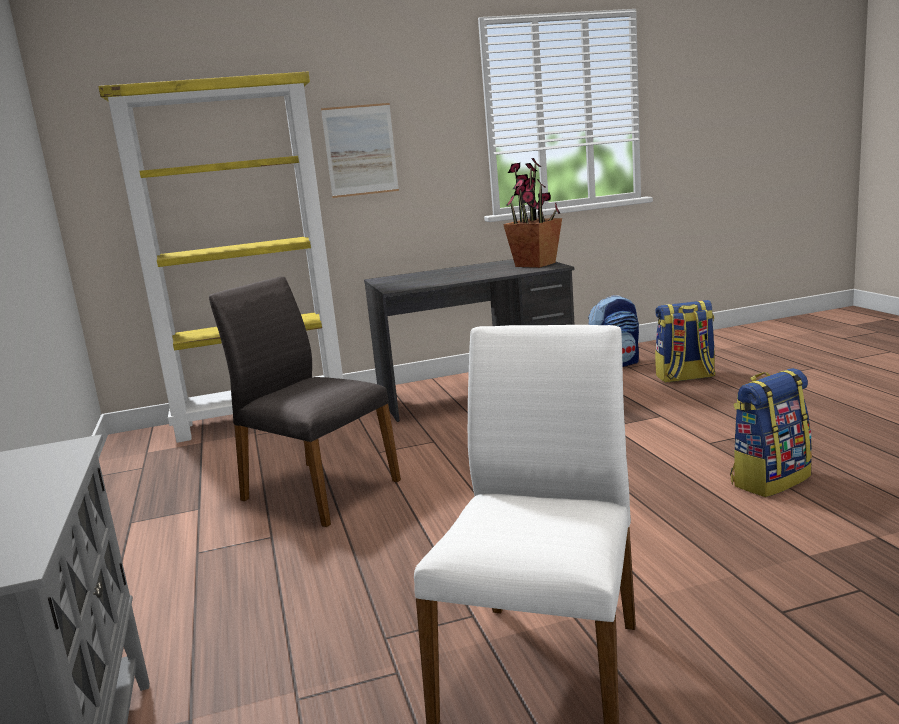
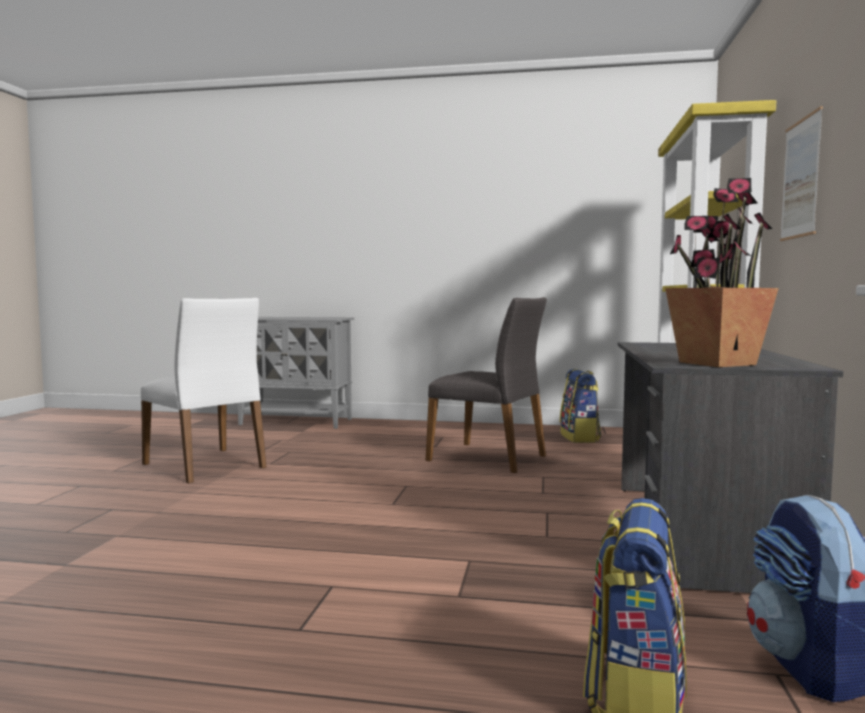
camera: 115 degrees right, 10 degrees down
grey chair [209,277,401,527] -> grey chair turned 60 degrees clockwise [426,297,547,473]
backpack [730,368,812,497] -> backpack moved to [560,369,601,443]

